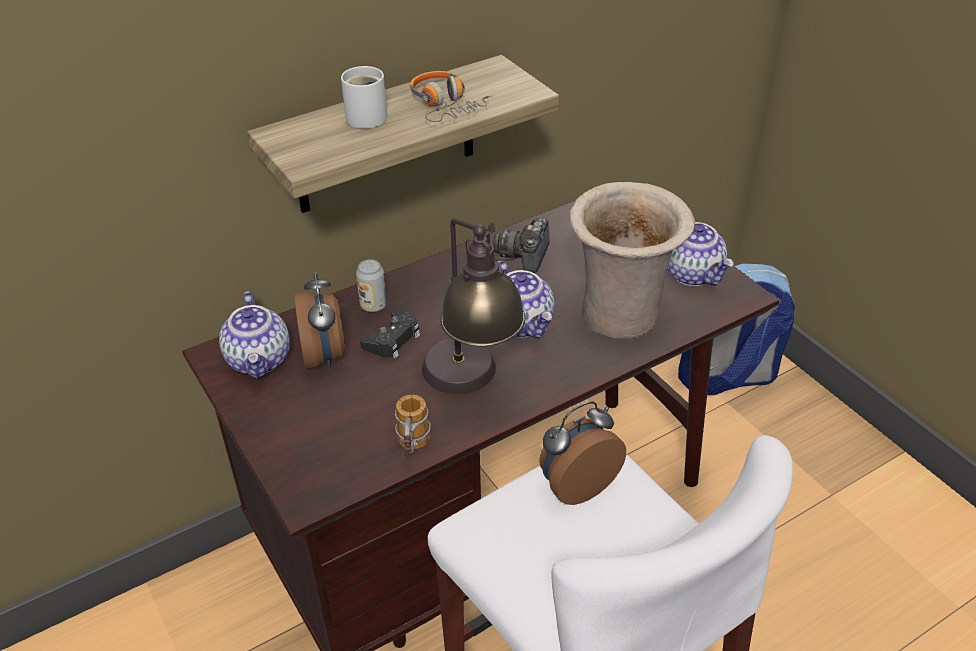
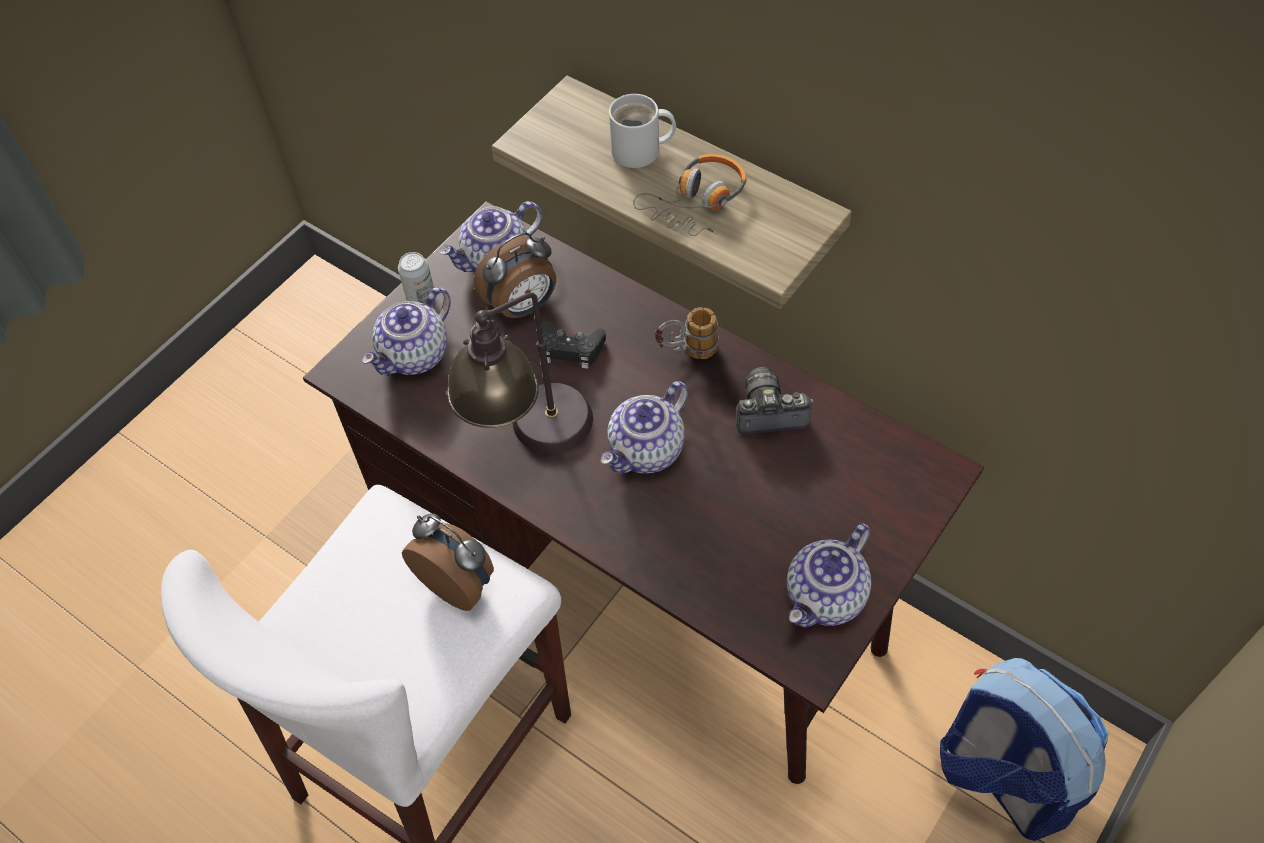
camera: 70 degrees right, 15 degrees up
can [356,259,387,312] -> can moved to [398,252,434,303]
mug [395,395,431,458] -> mug moved to [655,307,719,359]
beige vase [570,182,695,339] -> none
none -> teapot [362,287,451,376]

